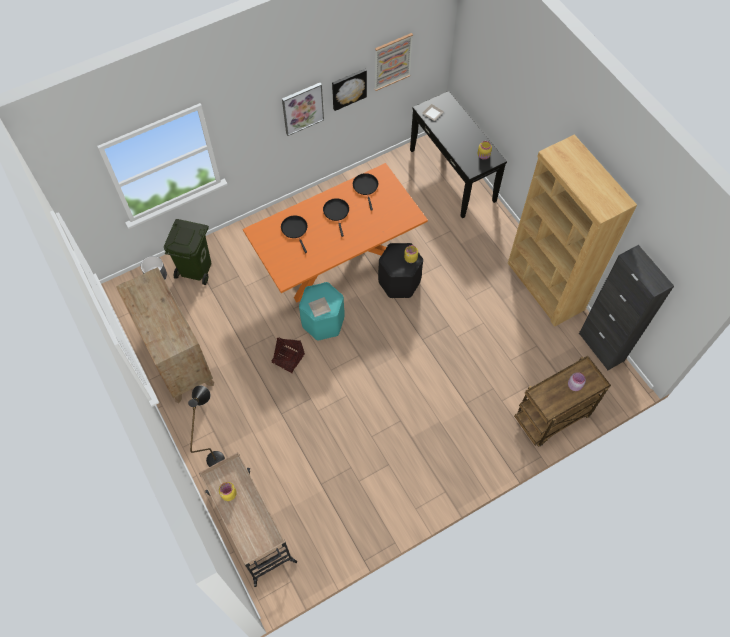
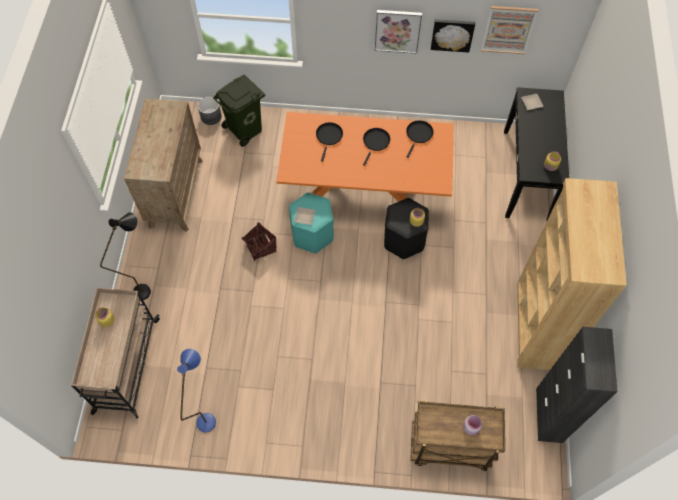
camera: 35 degrees right, 0 degrees up
none -> blue floor lamp [177,349,216,432]

